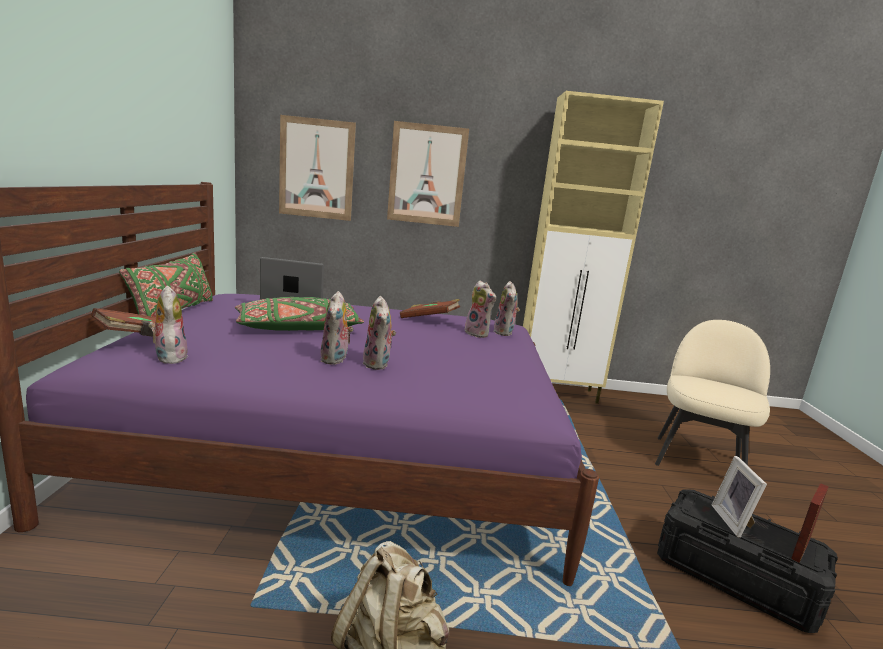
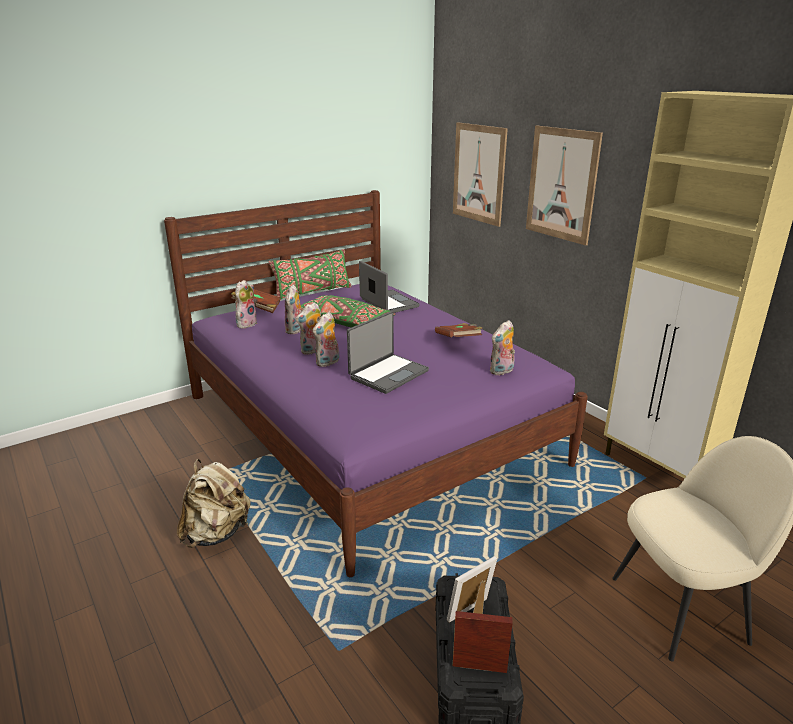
camera: 55 degrees right, 10 degrees up
plush toy [465,280,496,338] -> plush toy moved to [285,284,304,334]
none -> laptop [347,311,429,394]

